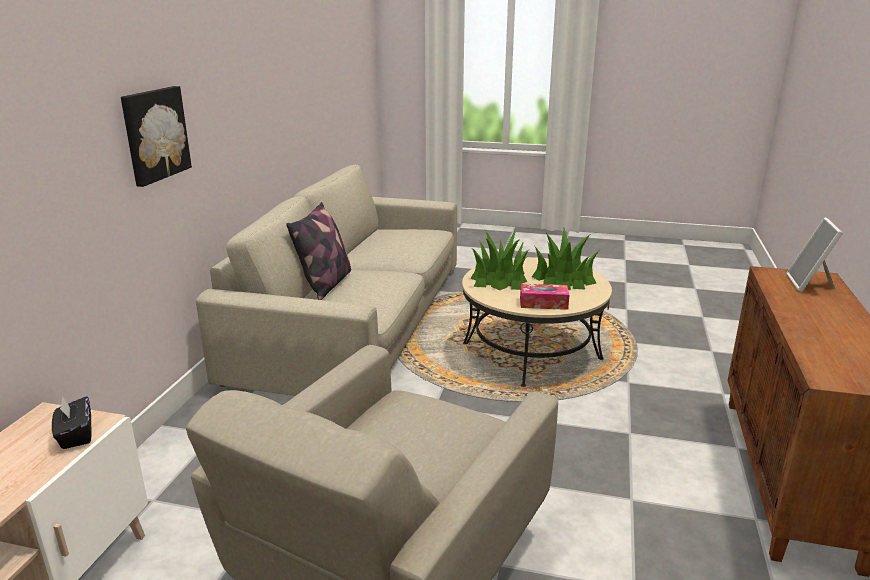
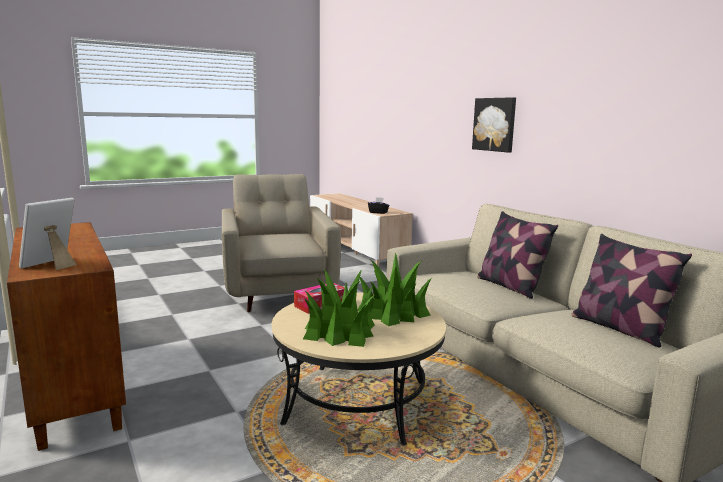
camera: 135 degrees right, 10 degrees down
picture frame [786,218,843,292] -> picture frame turned 120 degrees counterclockwise [19,198,76,270]
none -> pillow [571,234,692,347]

